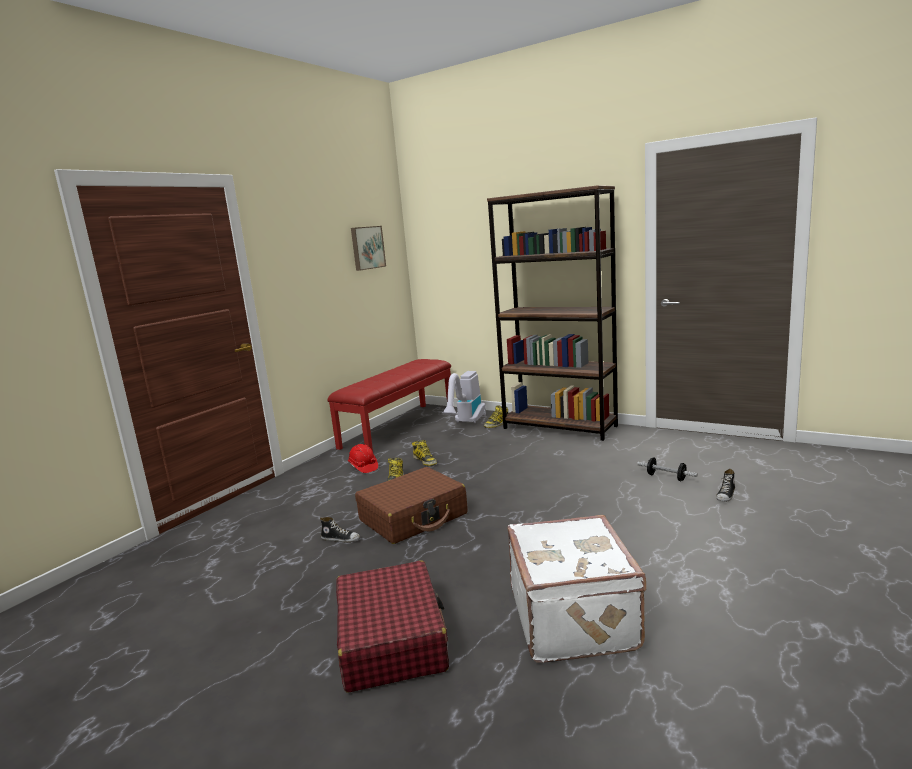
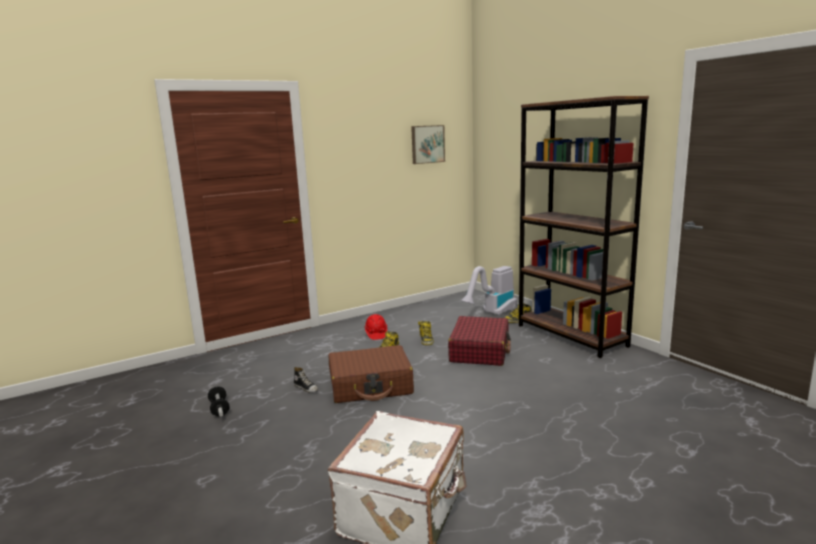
camera: 25 degrees right, 0 degrees up
red bench [328,359,451,451] -> none
red suitcase [336,560,449,693] -> red suitcase moved to [448,316,511,366]
dumbbell [637,457,698,481] -> dumbbell moved to [208,386,229,416]
shoe [716,469,735,502] -> none

